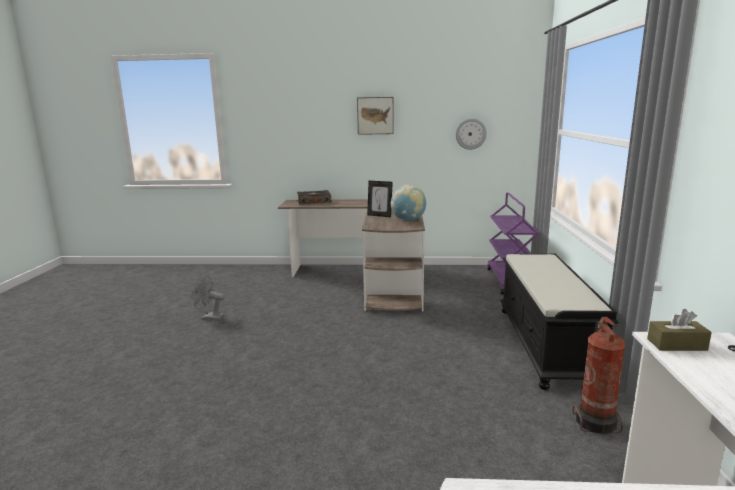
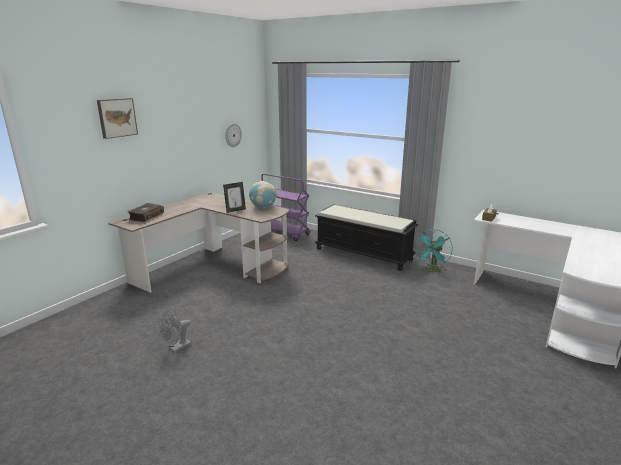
camera: 60 degrees left, 5 degrees up
picture [357,97,394,135] -> picture moved to [97,98,138,139]
fire extinguisher [572,317,625,434] -> turquoise fan [414,229,453,273]

